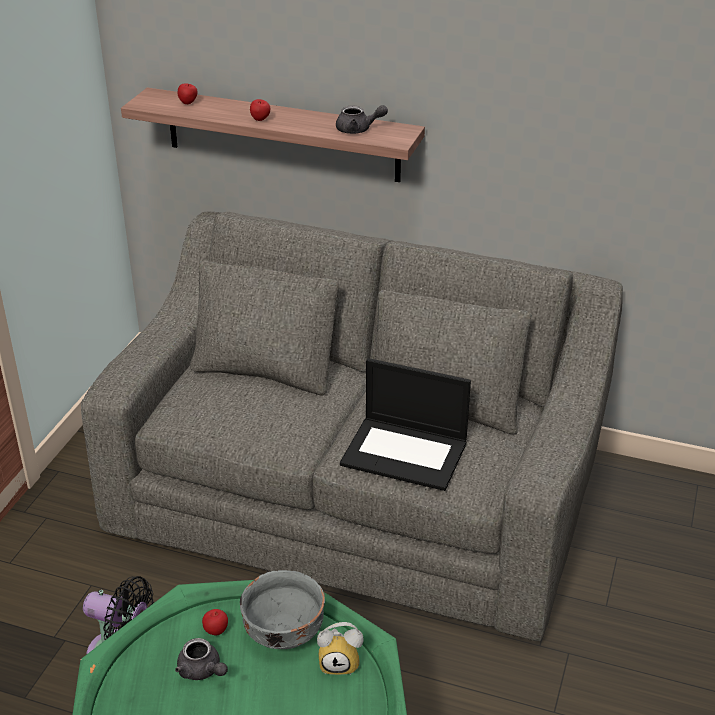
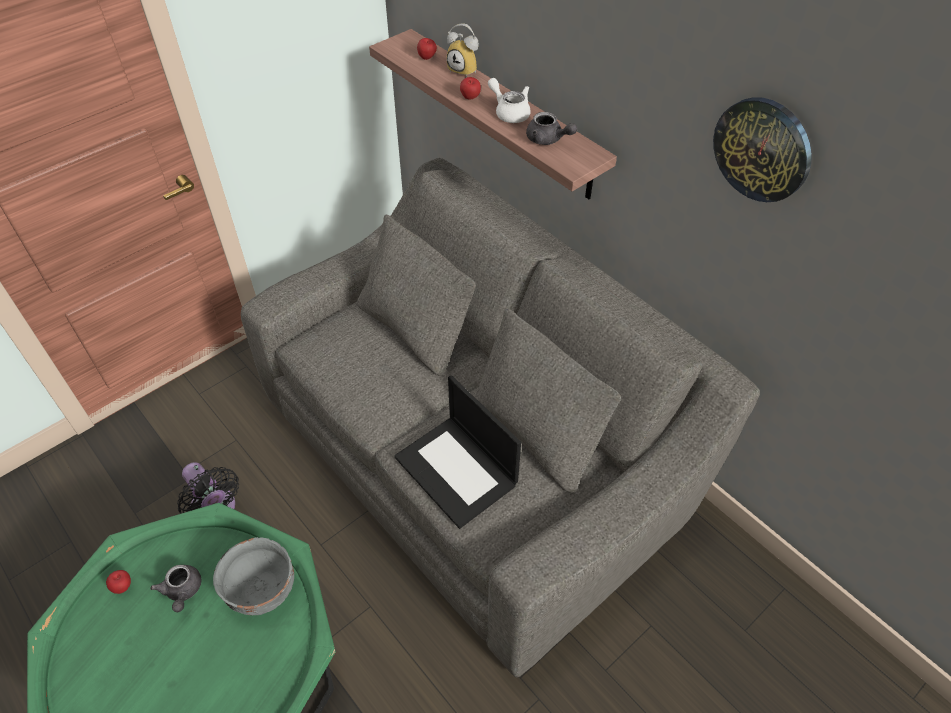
camera: 30 degrees right, 15 degrees up
apple [202,609,228,636] -> apple moved to [106,570,131,594]
alarm clock [317,622,364,675] -> alarm clock moved to [446,23,479,78]
none -> white teapot [488,78,531,123]
none -> wall clock [713,97,812,202]

